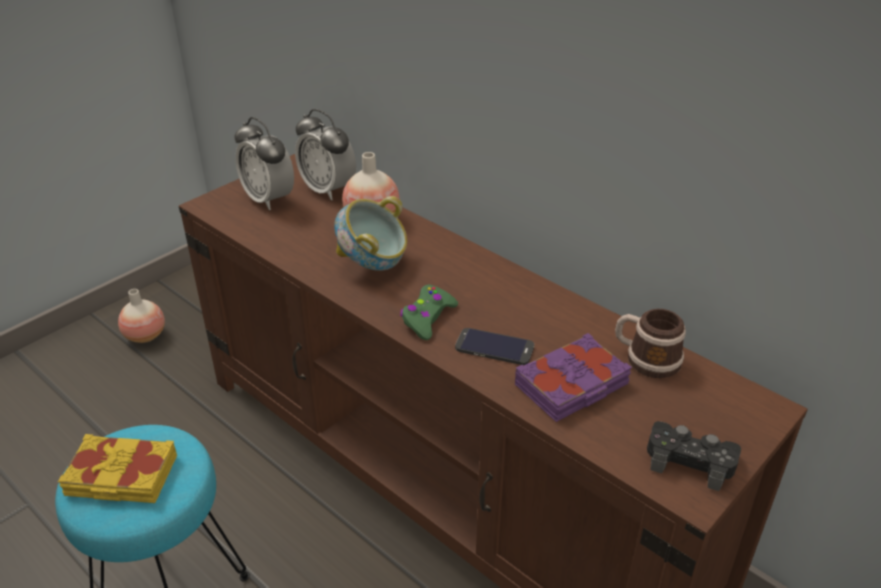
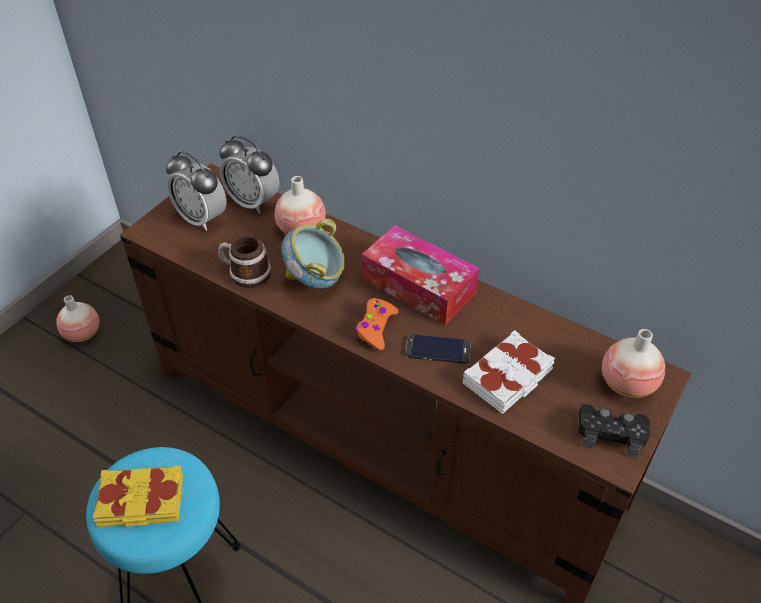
camera: 10 degrees left, 10 degrees up
green game controller [400,285,458,340] -> orange game controller [355,298,399,351]
purple book [515,333,632,422] -> white book [463,330,555,414]
mug [615,309,686,378] -> mug moved to [218,236,271,288]
none -> tissue box [362,225,479,326]
none -> vase [602,329,665,398]

